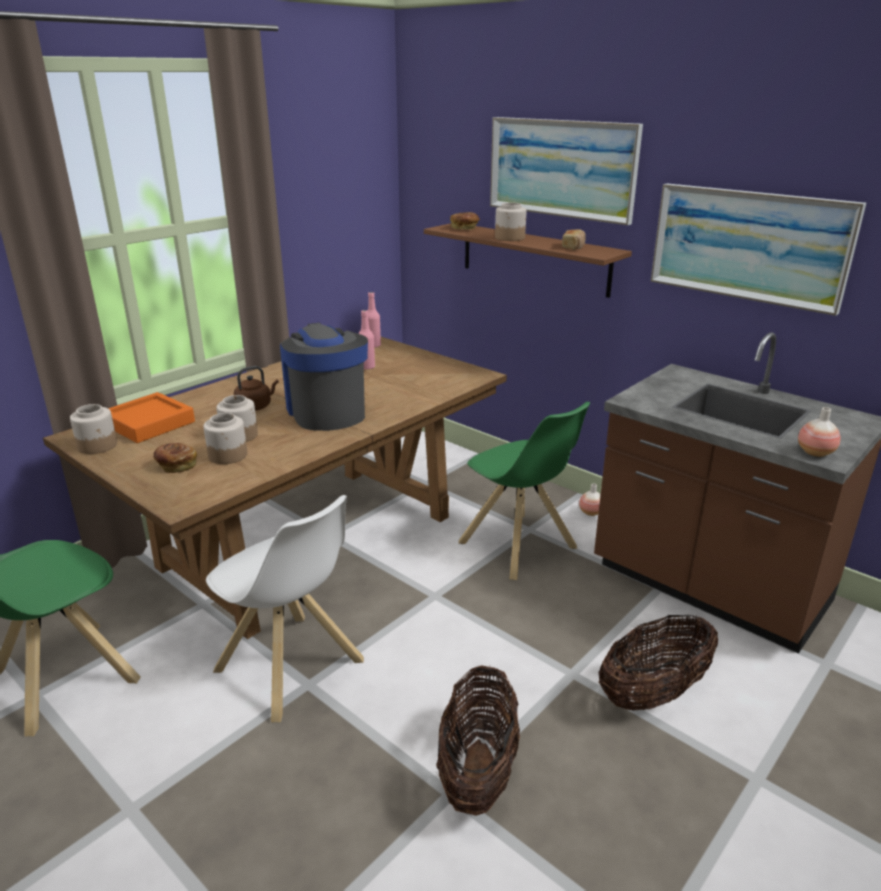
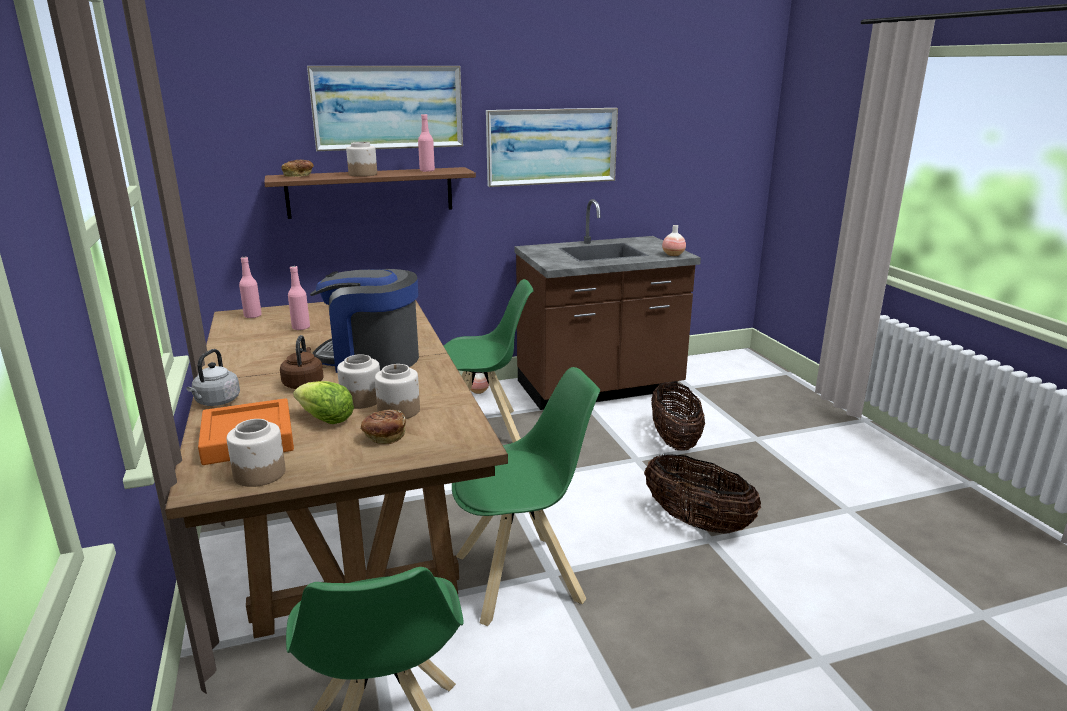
camera: 60 degrees left, 5 degrees down
white chair [206,495,364,722] -> green chair [452,367,600,626]
bread [562,229,586,250] -> pink bottle [418,114,435,172]
none -> grey kettle [186,349,240,406]
none -> lettuce [293,381,354,424]

